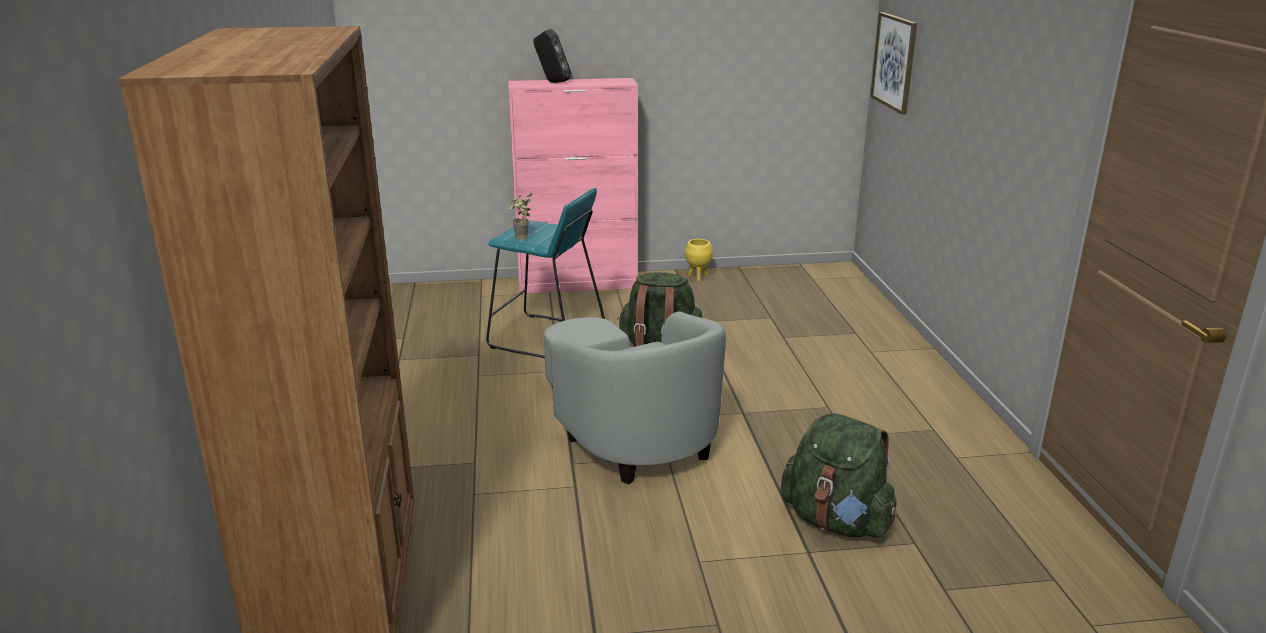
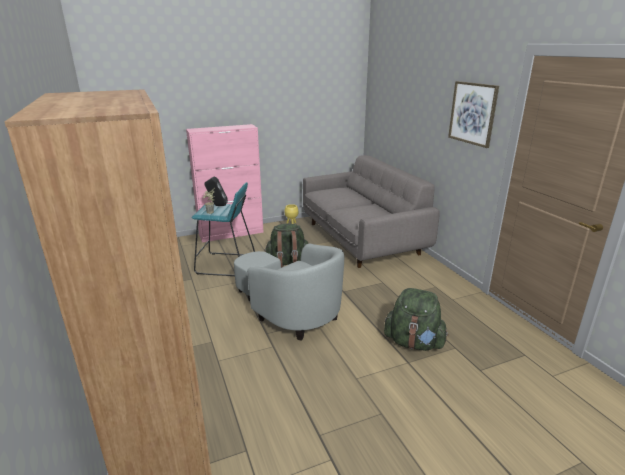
camera: 15 degrees left, 0 degrees up
black speaker [533,29,571,83] -> black speaker moved to [205,177,228,206]
picture [870,12,917,115] -> picture moved to [448,81,499,148]
none -> grey sofa [303,155,440,268]

